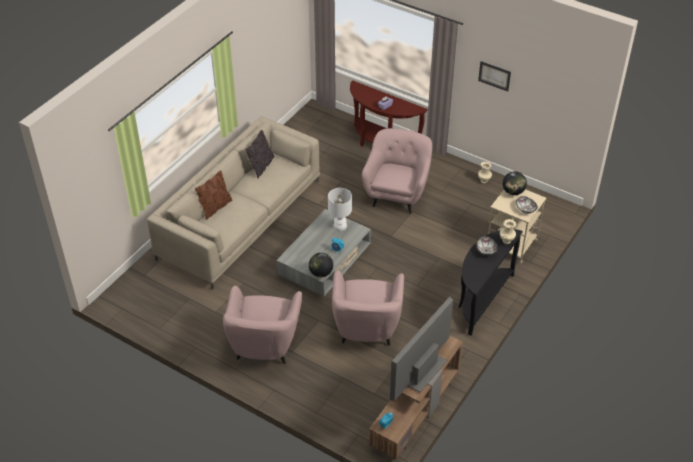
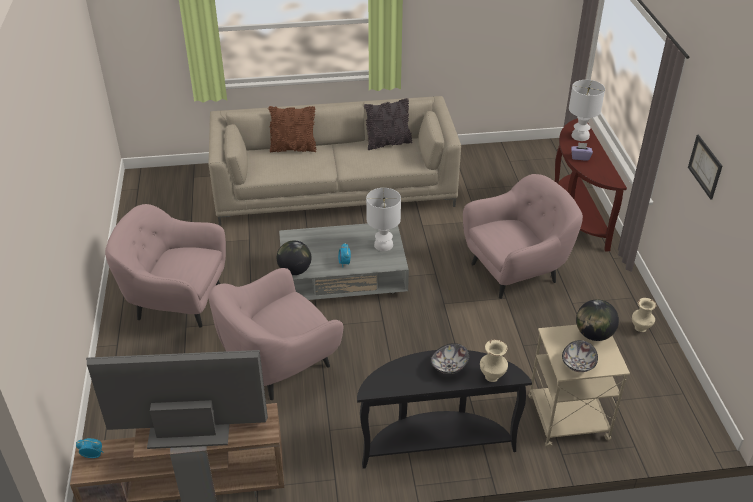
camera: 50 degrees right, 5 degrees down
pink armchair [223,286,302,364] -> pink armchair turned 45 degrees clockwise [105,204,226,327]
none -> white table lamp [569,80,605,141]

